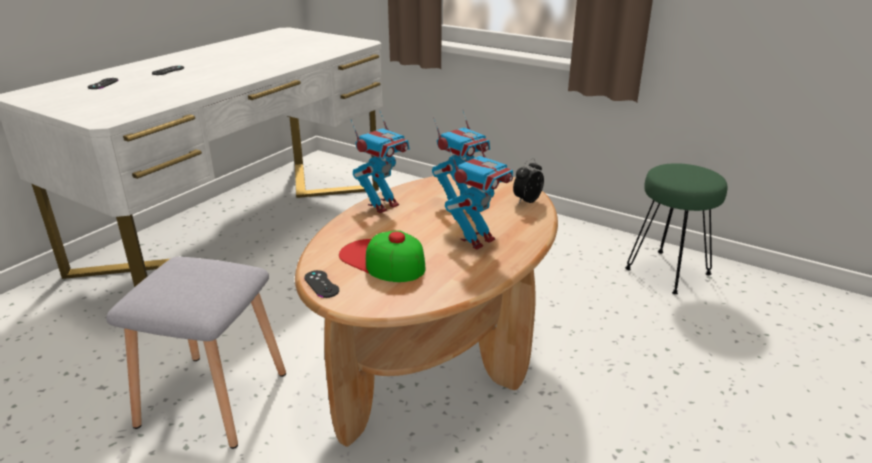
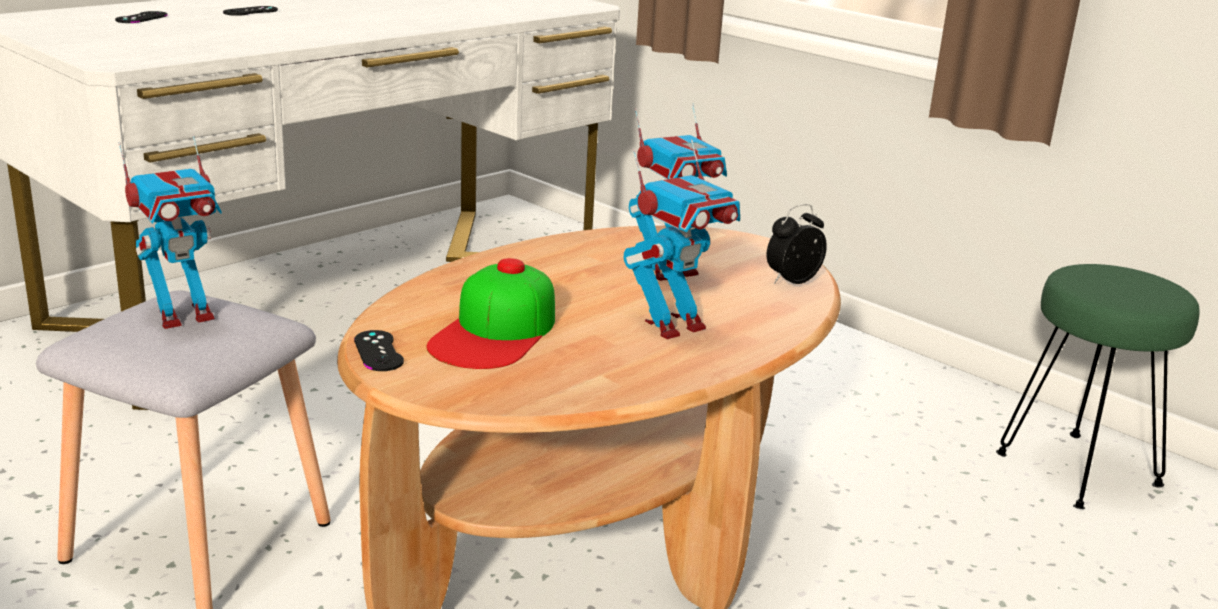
camera: 10 degrees right, 5 degrees down
cap [339,230,426,282] -> cap turned 120 degrees counterclockwise [427,258,555,369]
toy robot [351,110,410,213] -> toy robot moved to [119,134,222,329]

